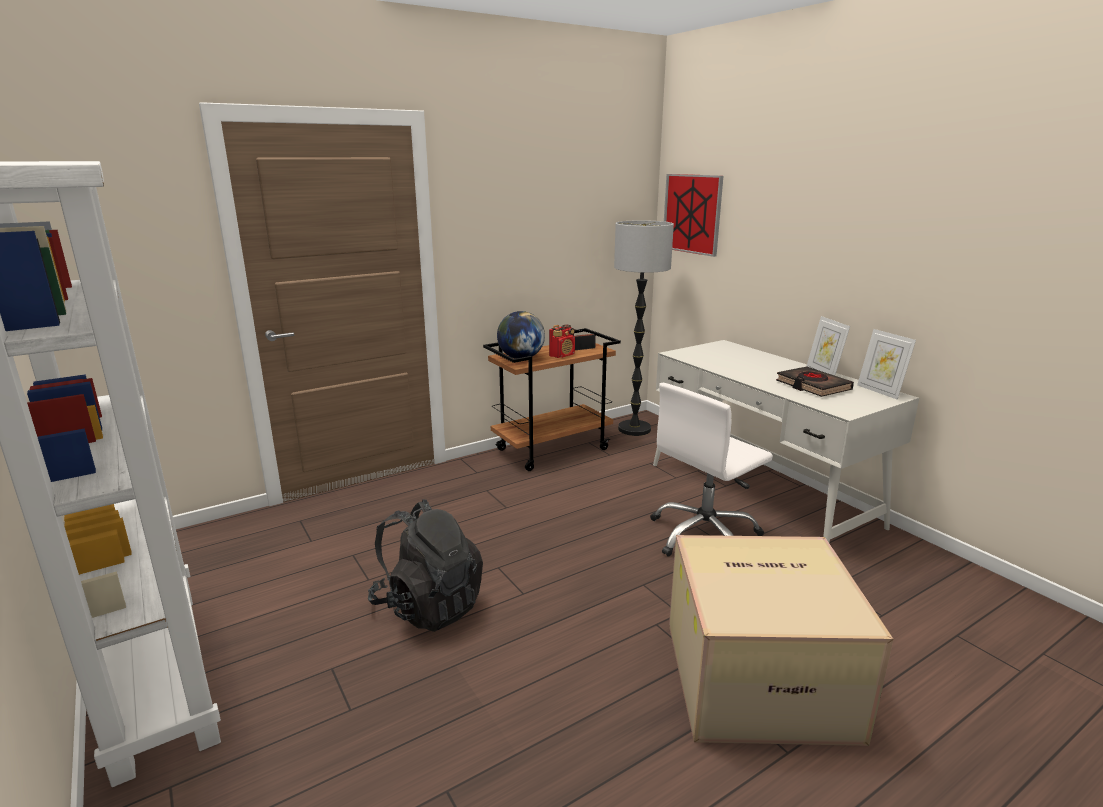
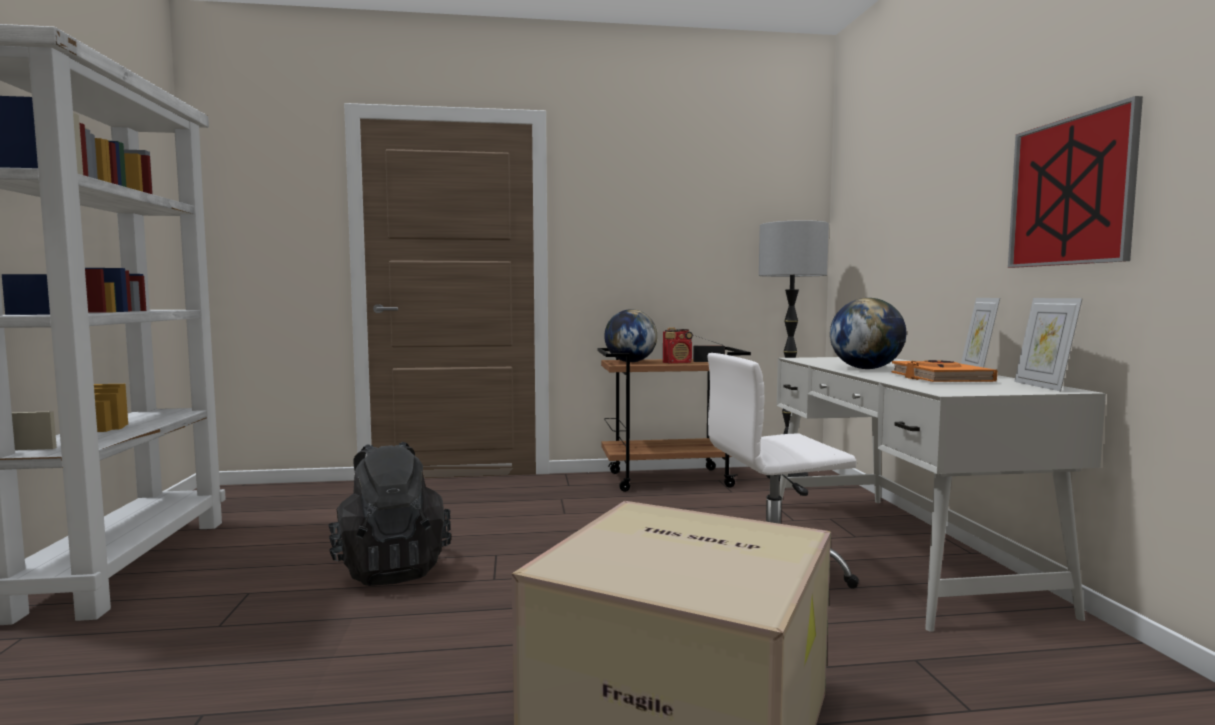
camera: 25 degrees right, 15 degrees down
picture [664,174,723,257] -> picture moved to [1008,96,1143,268]
black book [776,367,854,397] -> orange book [892,360,997,382]
none -> globe [830,298,906,369]

